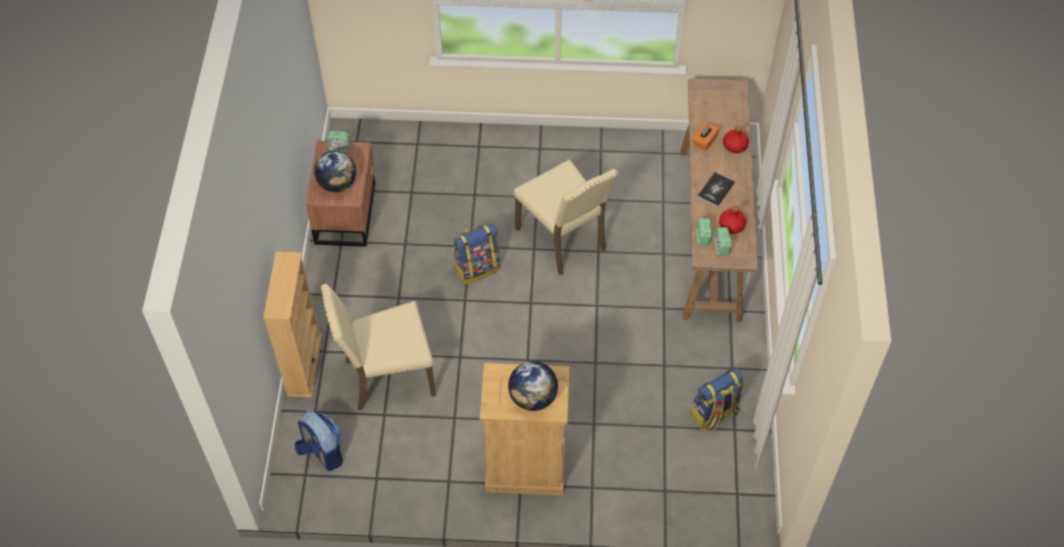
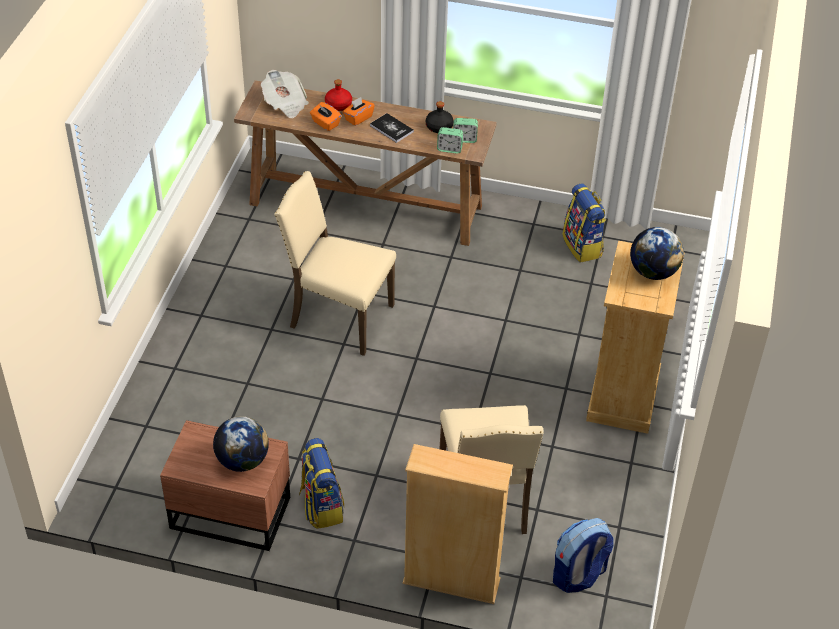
camera: 80 degrees left, 10 degrees down
alarm clock [326,131,350,152] -> none
backpack [453,223,500,284] -> backpack moved to [299,438,344,529]
beige chair [514,160,618,276] -> beige chair turned 135 degrees counterclockwise [274,171,396,356]
red bottle [719,205,746,234] -> black bottle [426,101,454,133]
none -> newspaper [261,70,309,118]
none -> orange tissue box [343,97,375,126]

